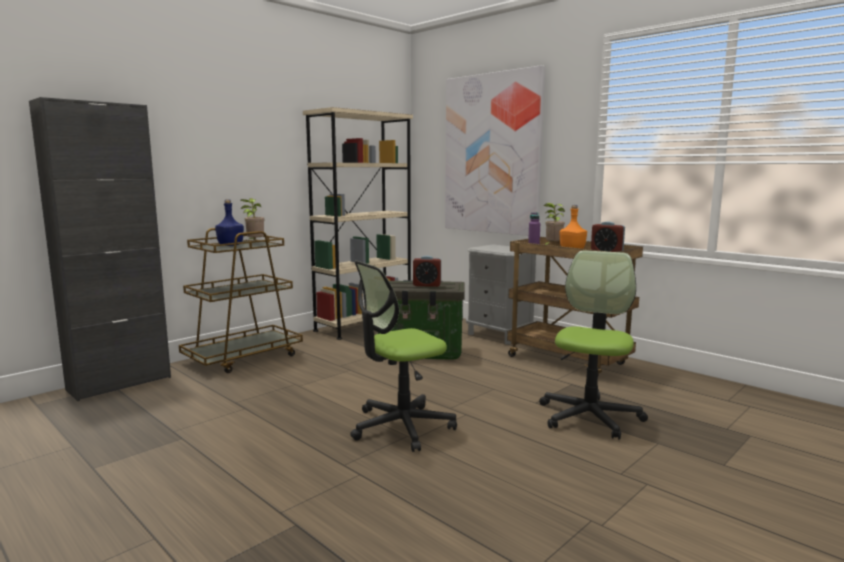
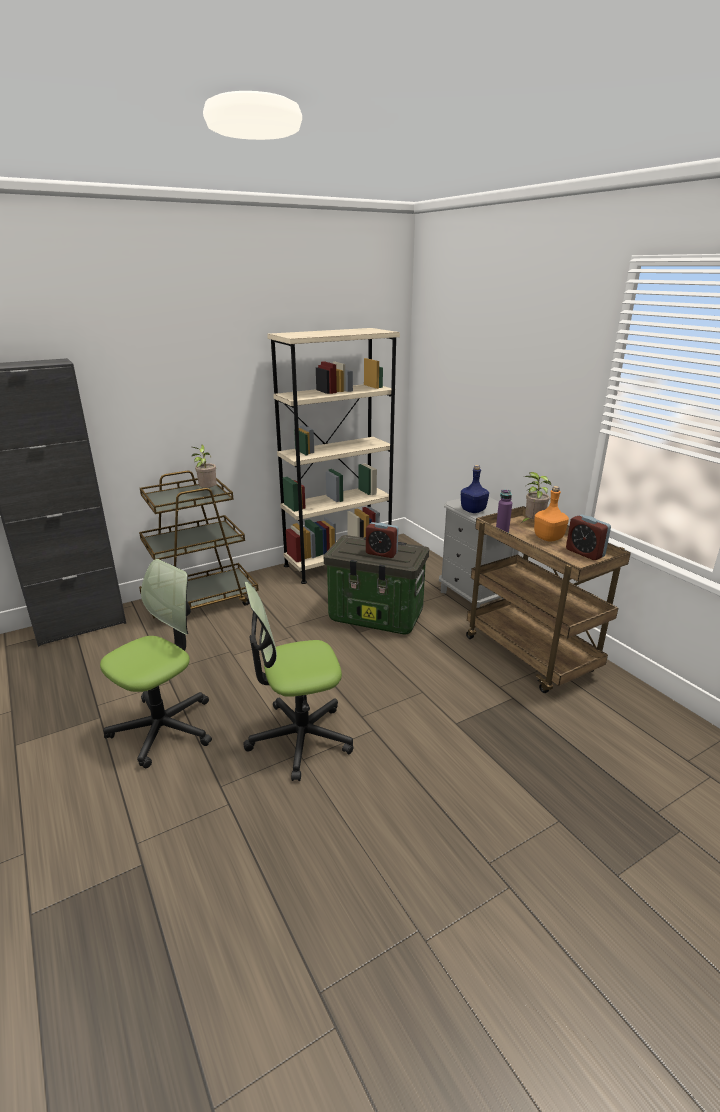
camera: 15 degrees right, 15 degrees up
blue bottle [215,199,244,246] -> blue bottle moved to [461,465,489,513]
picture [445,65,545,236] -> none
office chair [539,250,648,440] -> office chair moved to [100,559,212,769]

